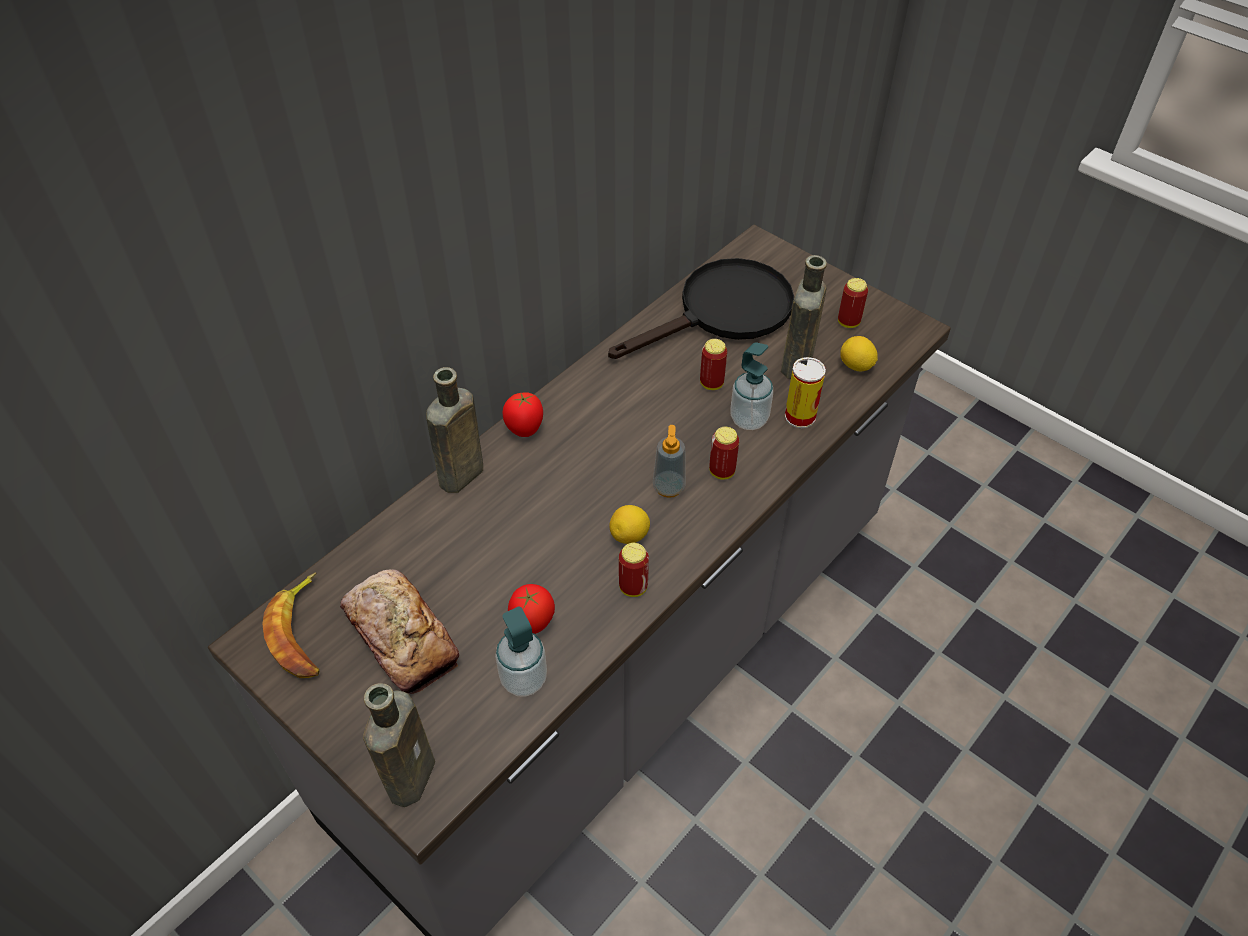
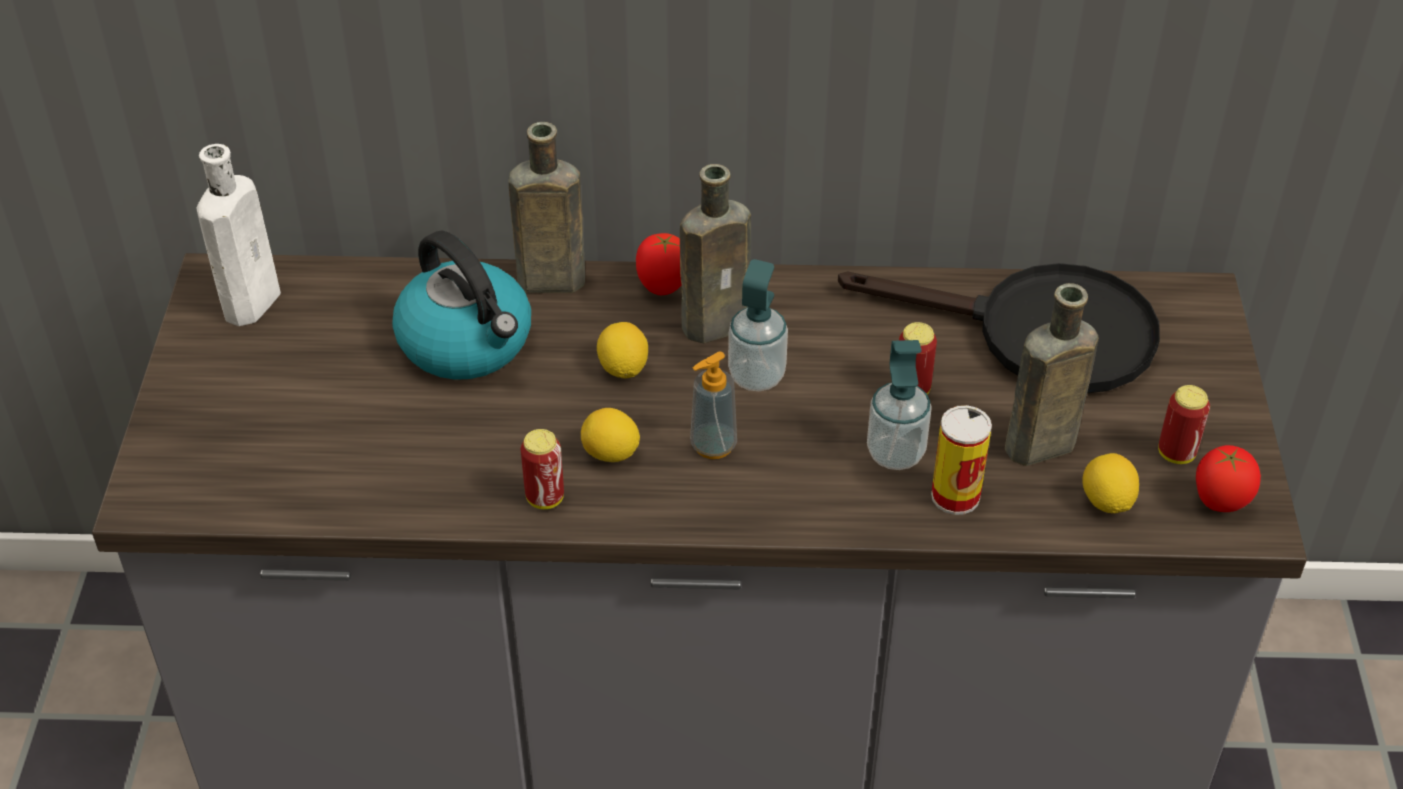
camera: 50 degrees right, 5 degrees down
banana [262,573,319,678] -> white bottle [197,144,281,326]
bread [340,569,459,694] -> none
brown bottle [363,683,435,807] -> brown bottle moved to [680,164,751,343]
soap dispenser [495,607,547,697] -> soap dispenser moved to [728,259,788,391]
tomato [508,584,555,634] -> tomato moved to [1196,445,1261,512]
can [709,427,739,480] -> none
none -> kettle [392,231,531,380]
none -> lemon [597,322,648,379]

